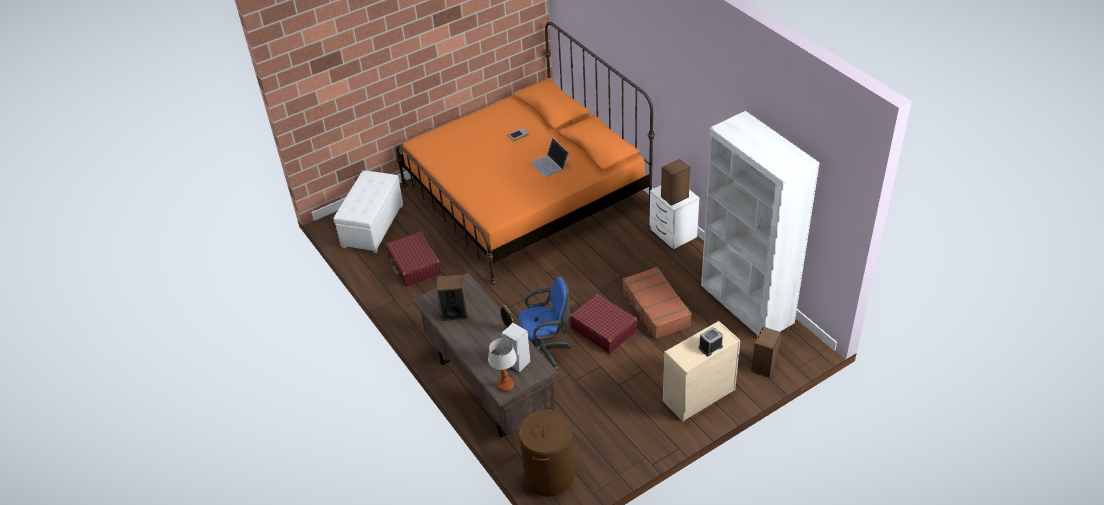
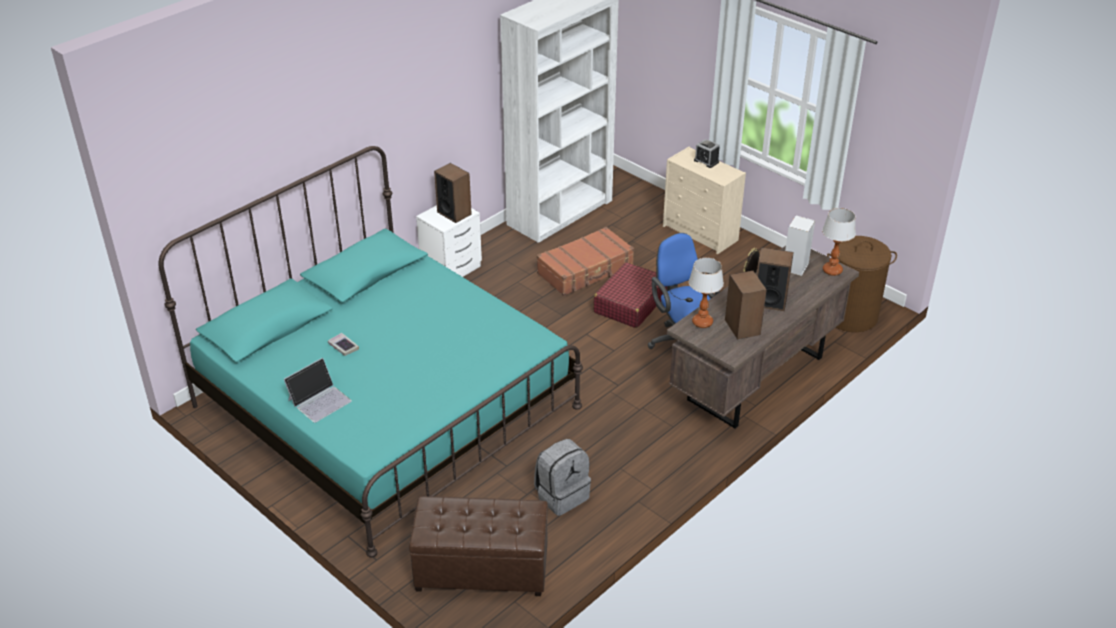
camera: 105 degrees left, 5 degrees down
white ottoman [334,170,403,253] -> brown ottoman [409,496,548,596]
red suitcase [386,232,441,286] -> grey backpack [534,439,591,516]
orange bed [396,22,655,285] -> turquoise bed [158,146,583,557]
laptop [530,138,569,177] -> laptop moved to [284,358,352,423]
speaker [751,327,781,377] -> speaker moved to [757,247,794,311]
none -> table lamp [689,258,724,328]

